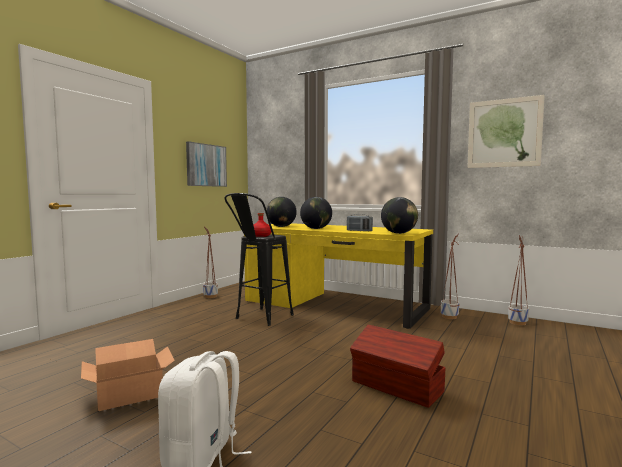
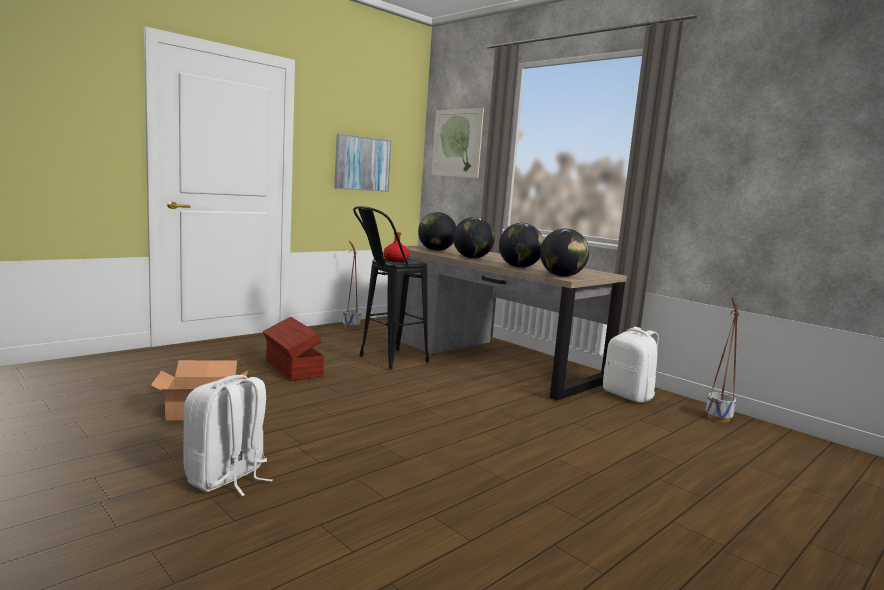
camera: 15 degrees right, 5 degrees up
yellow desk [244,223,433,329] -> brown desk [386,245,627,401]
radio [347,214,373,232] -> globe [499,223,544,268]
brown storage box [350,325,446,408] -> brown storage box moved to [263,317,324,381]
planter [441,233,460,319] -> white backpack [603,327,659,403]
picture [467,95,545,168] -> picture moved to [432,108,484,178]

